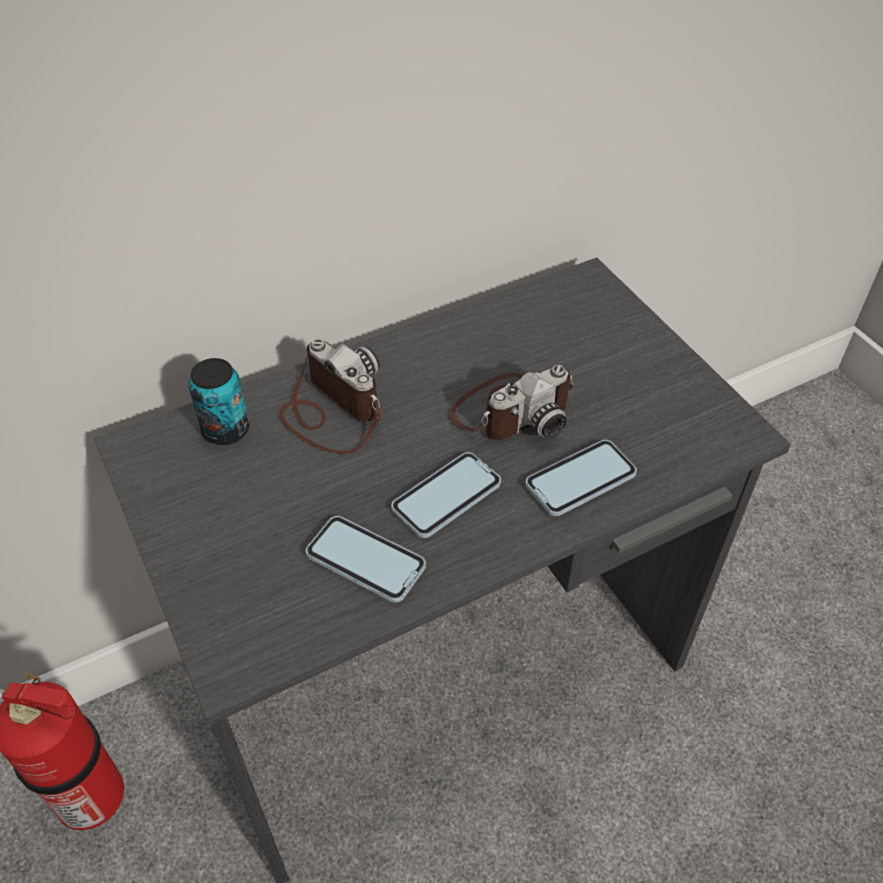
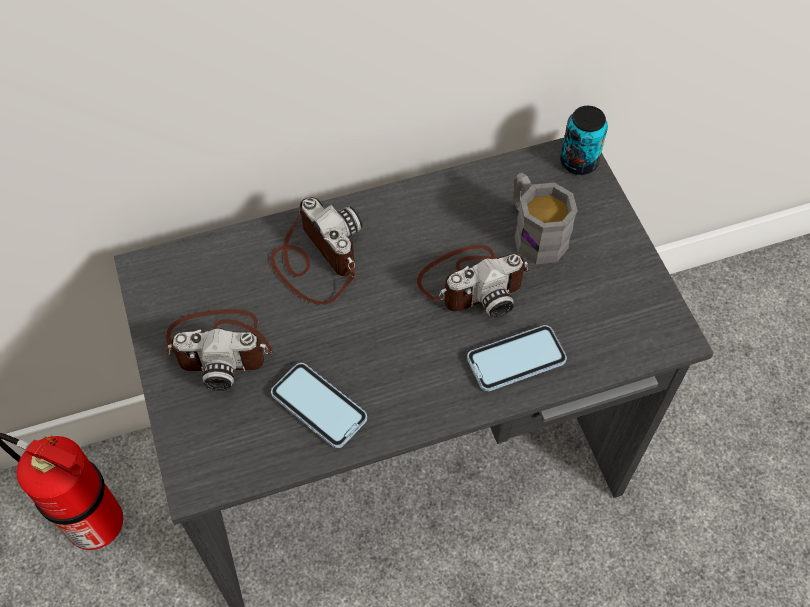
camera: 10 degrees right, 10 degrees up
can [189,358,249,445] -> can moved to [560,106,608,175]
phone [391,452,501,538] -> none
none -> camera [164,309,273,391]
none -> grey mug [513,173,578,264]

